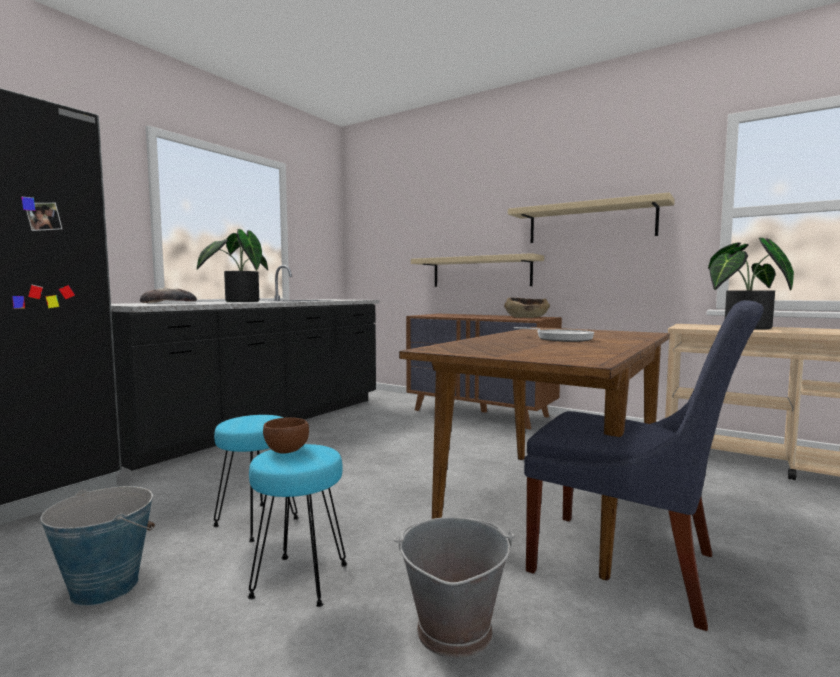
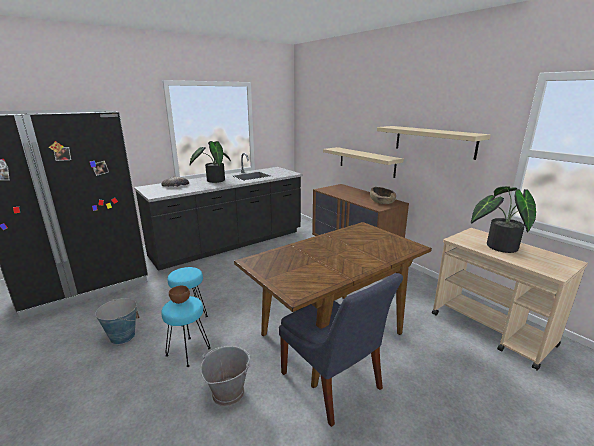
camera: 20 degrees right, 15 degrees up
frying pan [514,327,594,342] -> none

